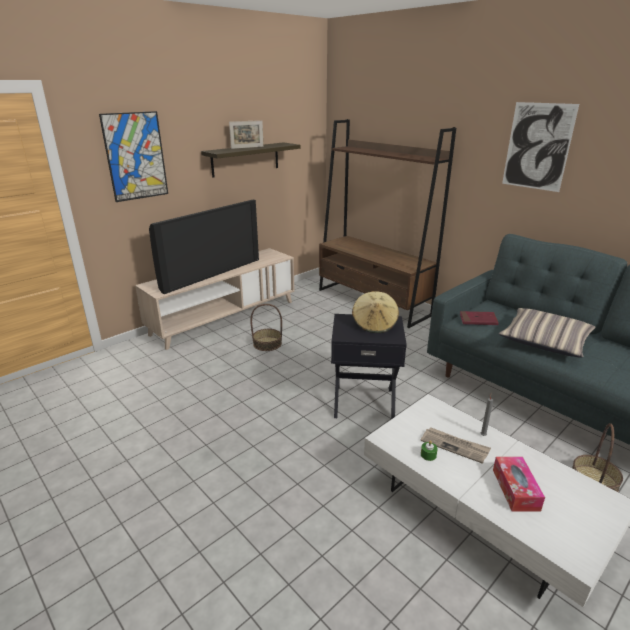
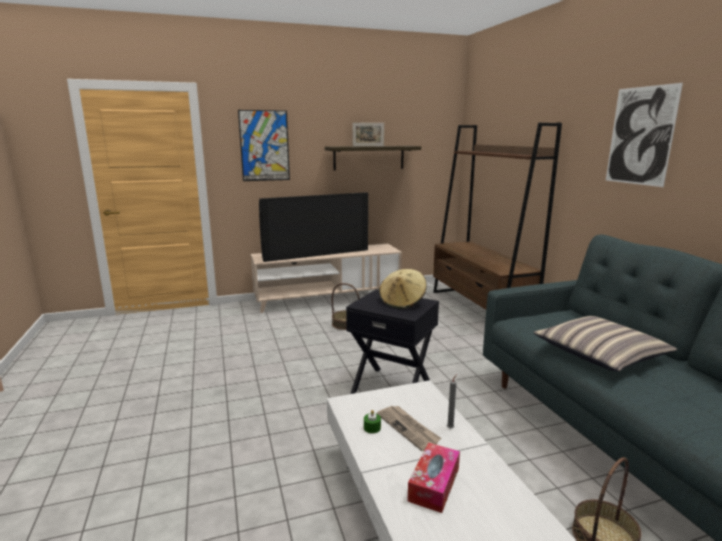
camera: 25 degrees right, 10 degrees down
red book [460,311,498,325] -> none

